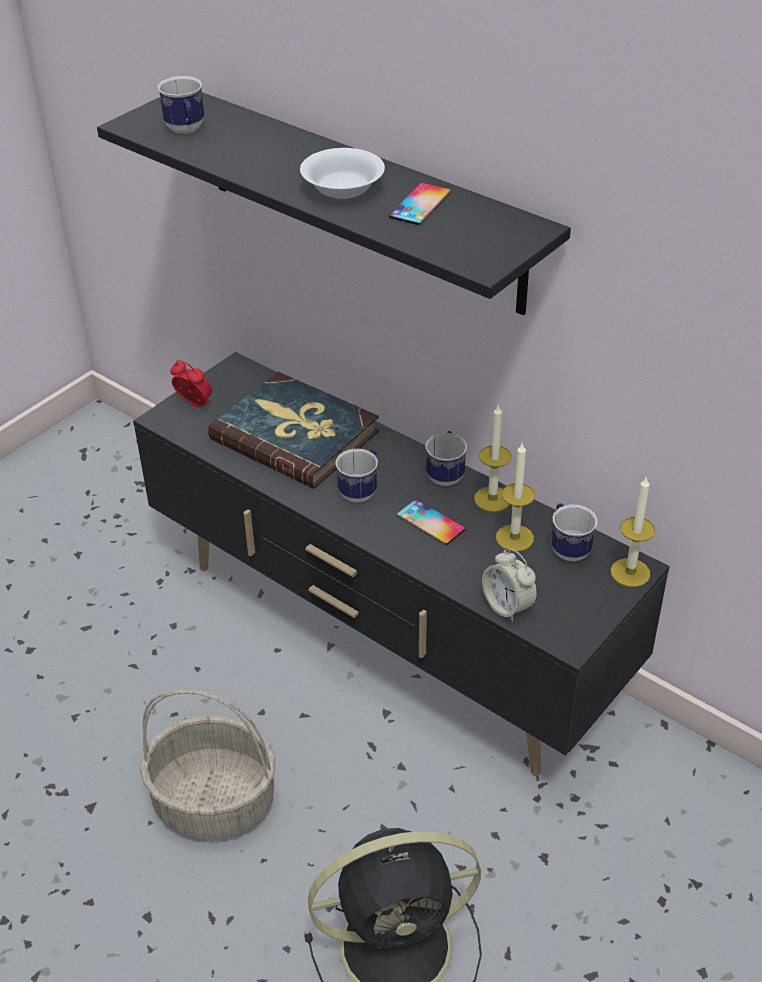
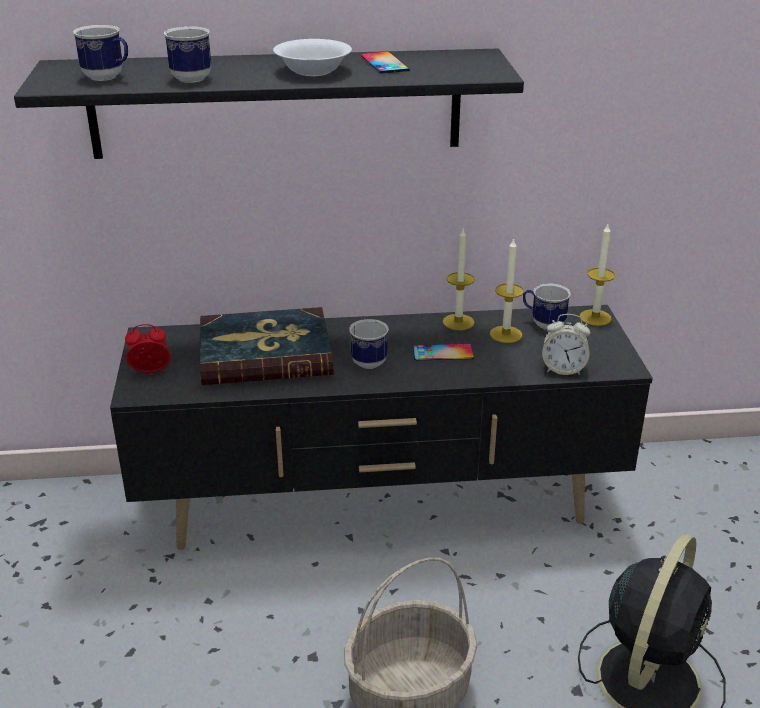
camera: 45 degrees left, 10 degrees down
mug [425,431,467,486] -> mug moved to [164,26,211,83]

